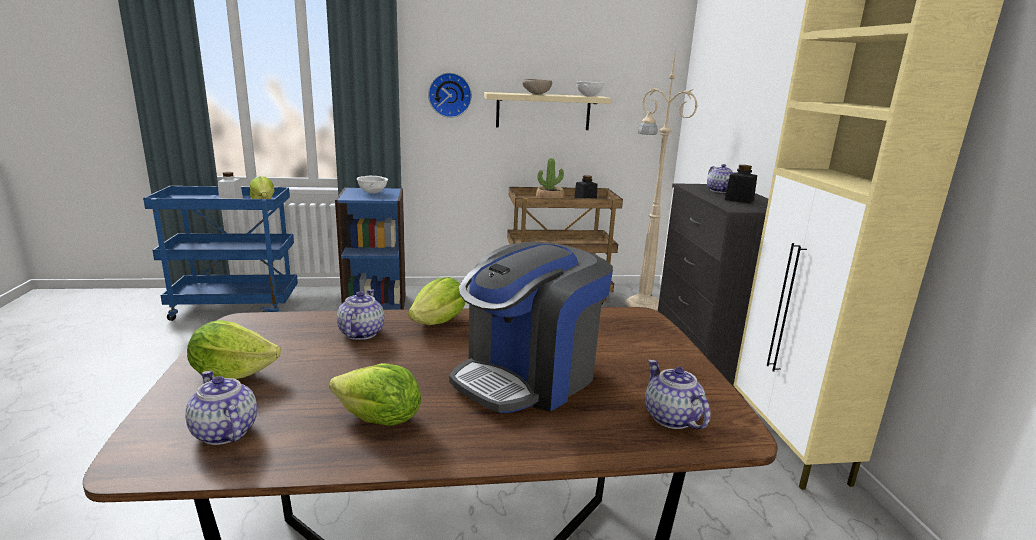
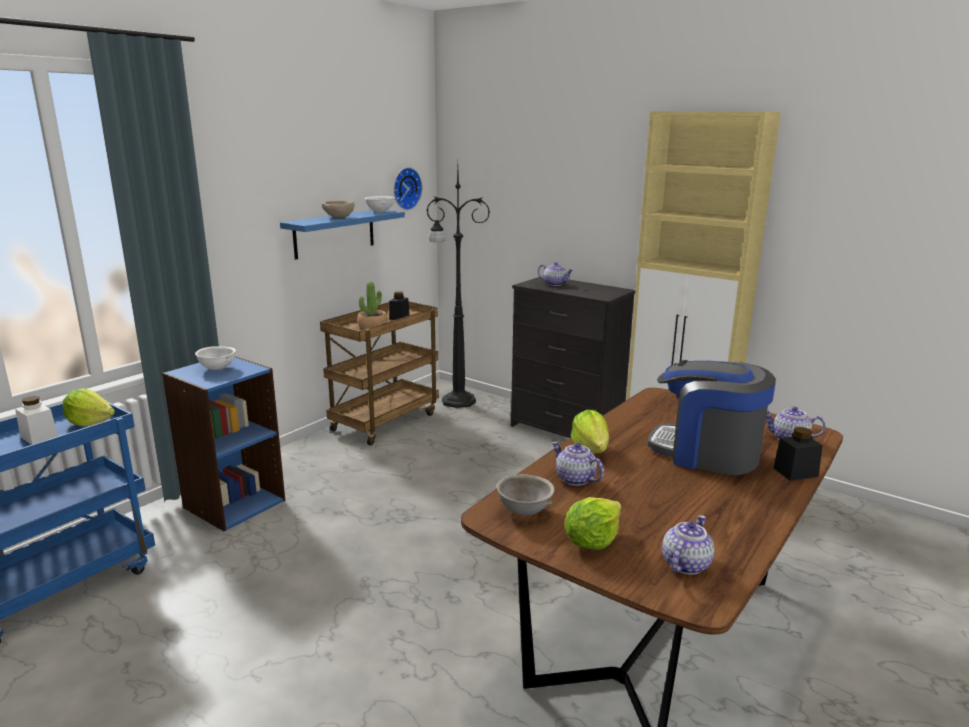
camera: 45 degrees left, 0 degrees up
teapot [185,371,257,445] -> teapot turned 120 degrees clockwise [662,515,715,575]
lettuce [329,363,421,426] -> none
wall clock [428,73,472,118] -> wall clock moved to [394,167,422,210]
coffee machine [449,242,613,413] -> coffee machine turned 120 degrees clockwise [648,360,776,475]
beige shelf [484,92,612,130] -> blue shelf [280,210,405,260]
beige floor lamp [625,49,698,311] -> black floor lamp [426,167,490,408]
black jar [725,165,757,204] -> black jar moved to [774,427,823,481]
none -> grey bowl [497,474,554,516]

